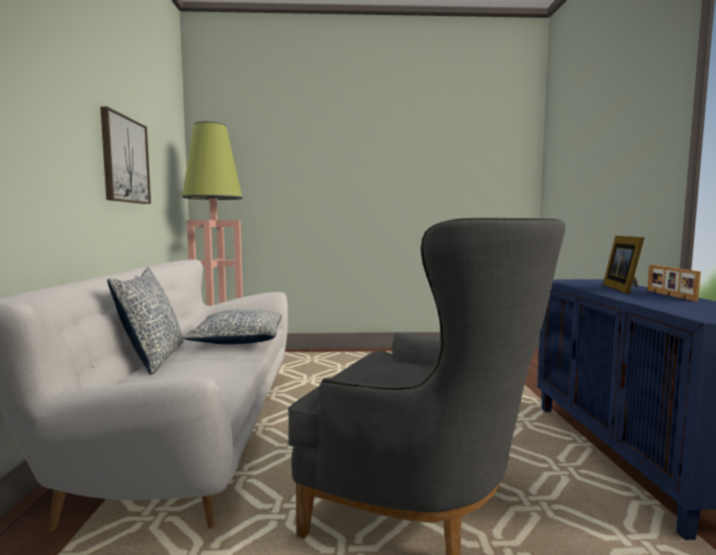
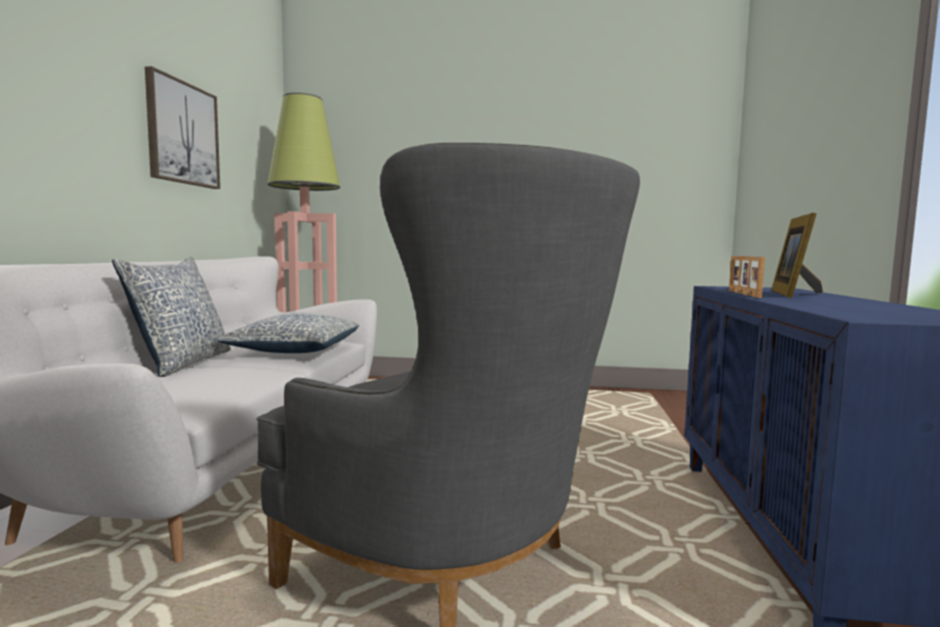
camera: 10 degrees right, 0 degrees up
picture frame [647,265,701,302] -> picture frame moved to [729,256,765,298]

